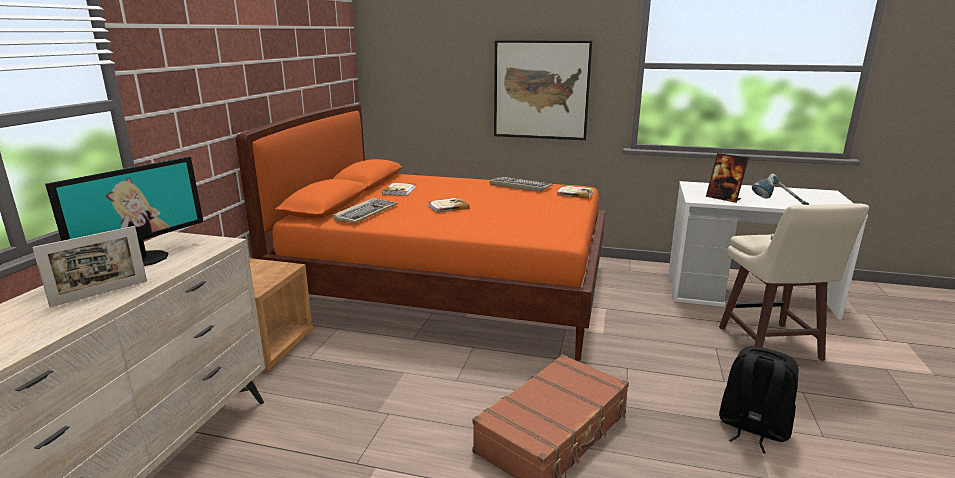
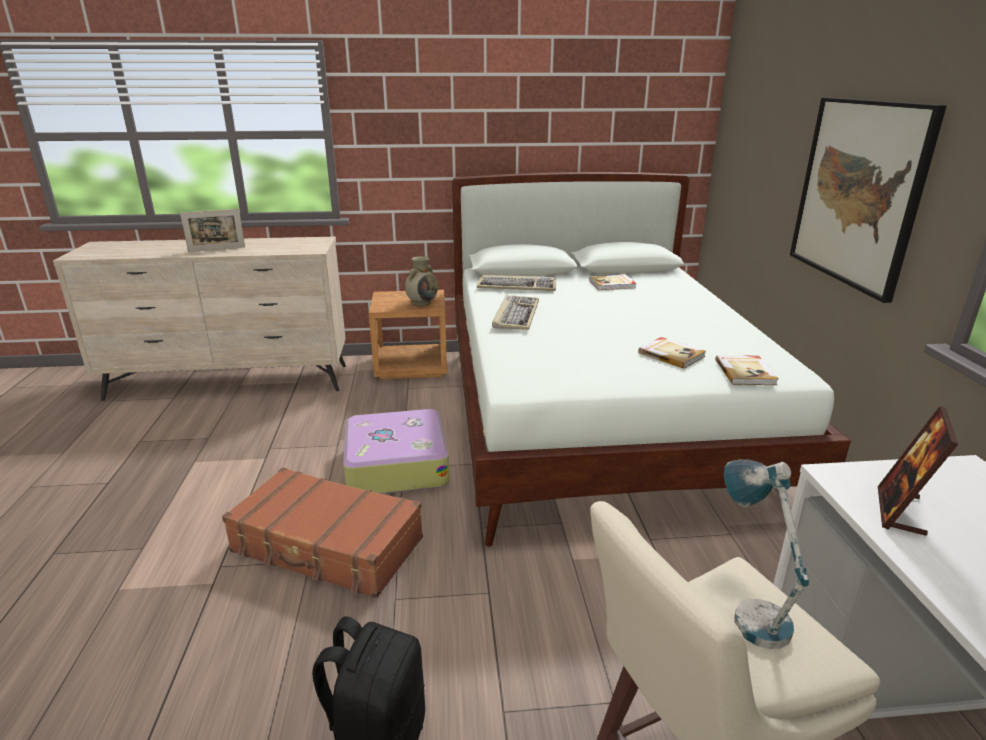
camera: 70 degrees right, 5 degrees up
picture frame [32,226,147,307] -> picture frame turned 45 degrees counterclockwise [180,209,245,252]
monitor [45,157,203,266] -> none
orange bed [236,105,605,361] -> white bed [452,172,851,547]
book [427,198,470,213] -> book moved to [638,337,706,369]
keyboard [489,177,553,192] -> keyboard moved to [492,295,539,330]
none -> suitcase [343,409,450,494]
none -> beige vase [405,256,438,306]

